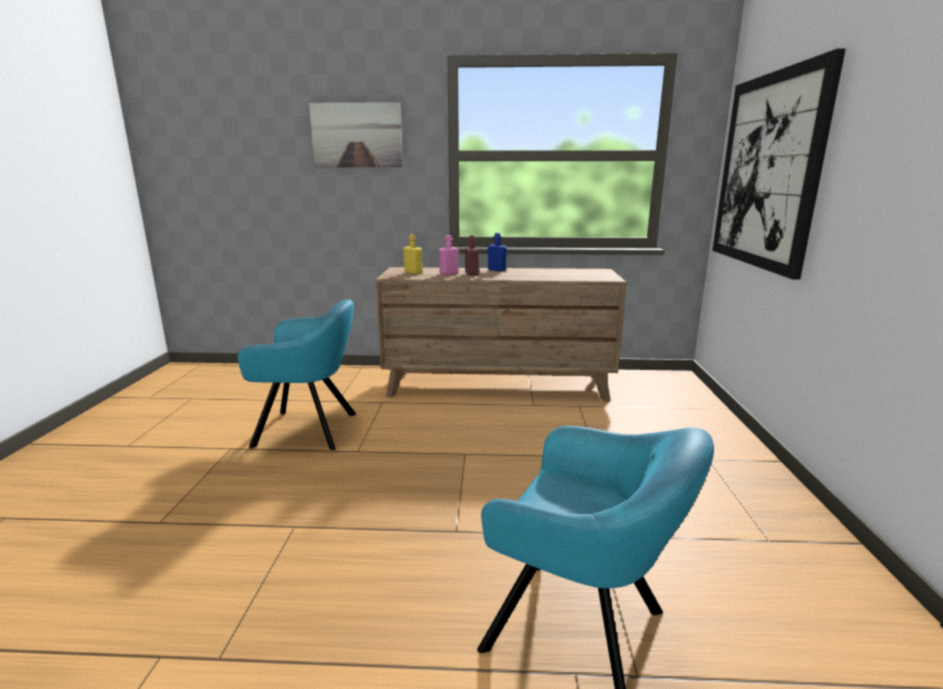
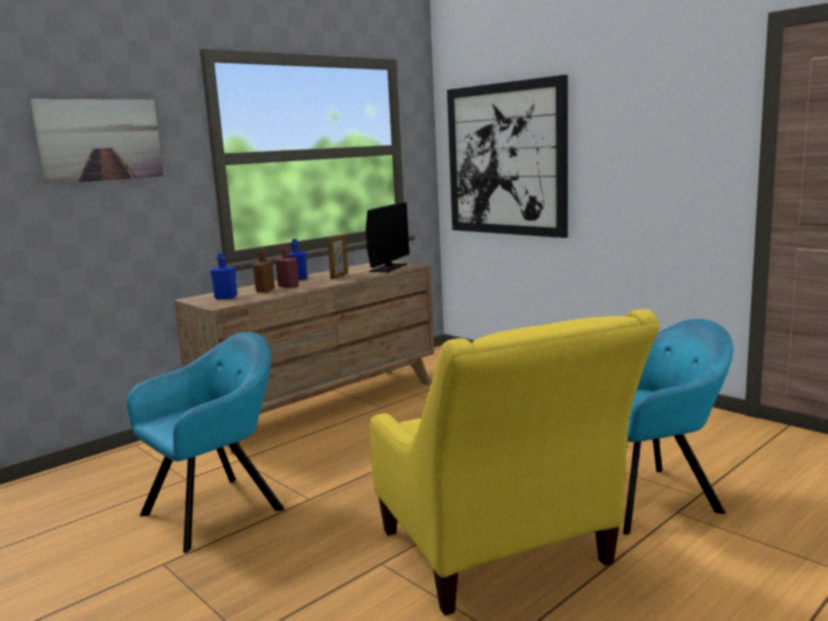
camera: 45 degrees left, 5 degrees down
yellow bottle [403,234,422,274] -> blue bottle [210,253,237,299]
pink bottle [439,235,459,275] -> brown bottle [253,247,275,293]
none -> picture frame [328,234,348,279]
none -> monitor [366,202,409,272]
none -> yellow armchair [370,309,660,615]

